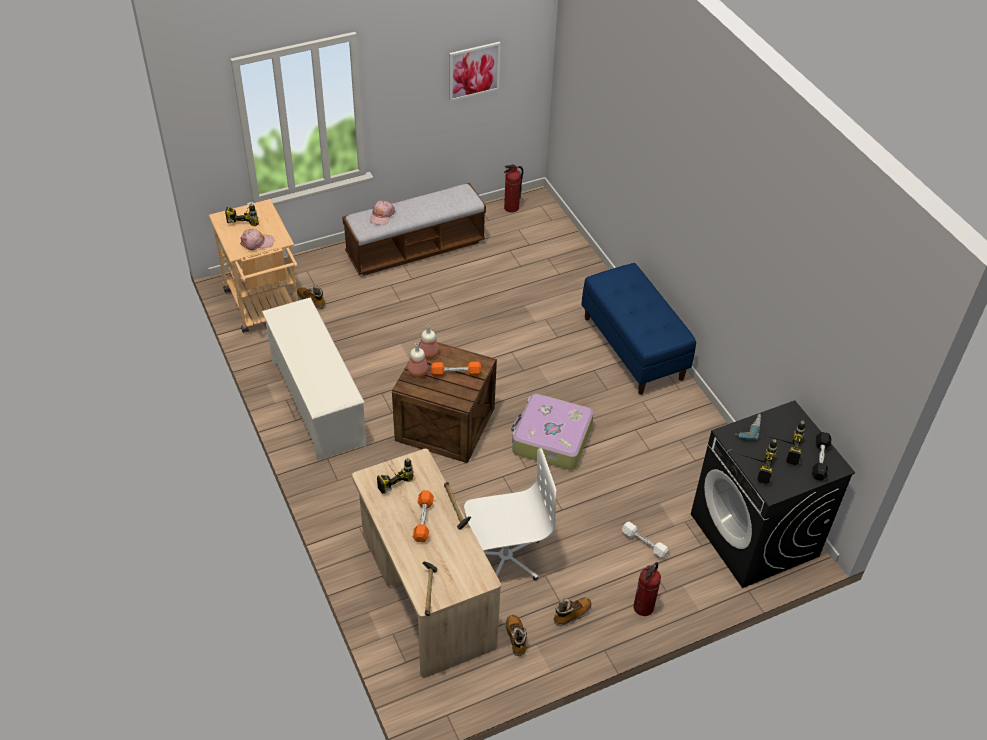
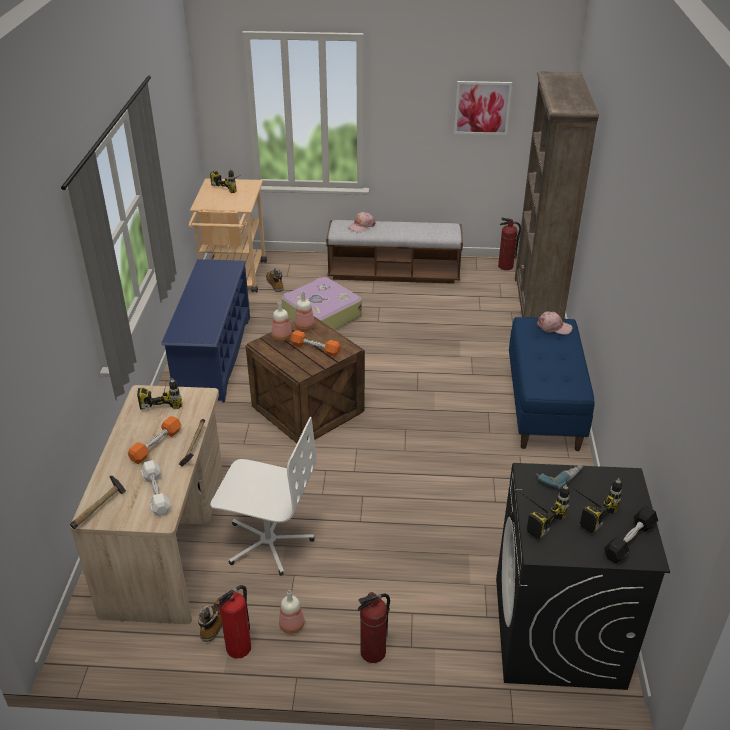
camera: 30 degrees right, 10 degrees down
pink cap [240,229,274,250] -> pink cap moved to [537,311,573,335]
white shoe rack [262,297,367,461] -> blue shoe rack [161,259,250,403]
suitcase [511,394,594,470] -> suitcase moved to [281,277,362,330]
boot [554,597,592,626] -> bottle [279,590,305,634]
white dumbbell [622,522,669,559] -> white dumbbell moved to [141,460,171,516]
none -> fire extinguisher [217,585,251,659]
none -> brown bookcase [515,71,599,319]

